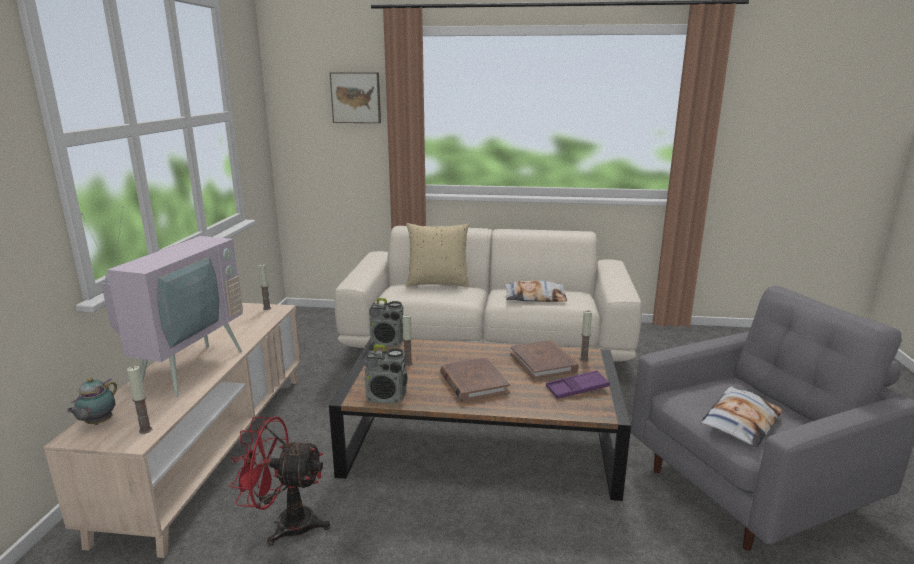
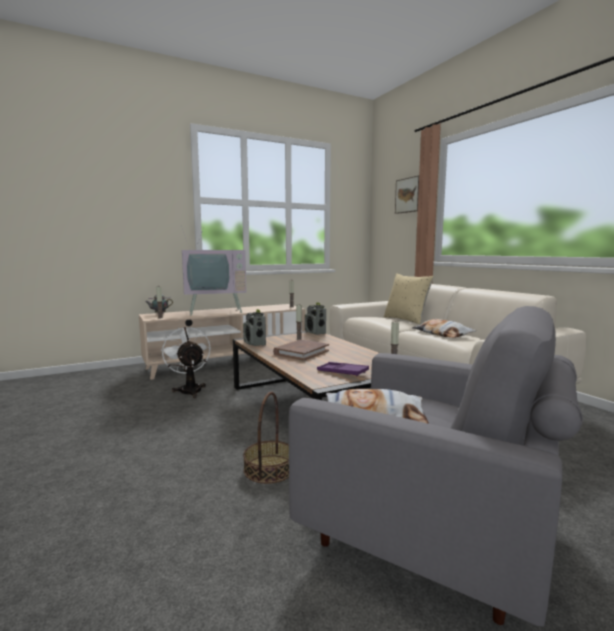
camera: 55 degrees right, 10 degrees down
red fan [229,417,330,546] -> white fan [161,327,210,398]
brown book [510,340,579,380] -> none
none -> basket [243,392,289,484]

